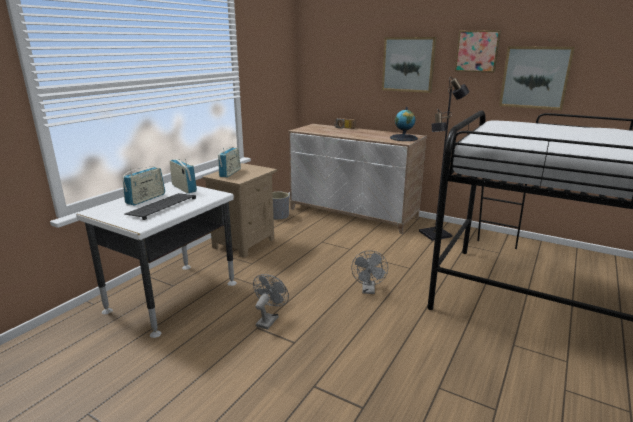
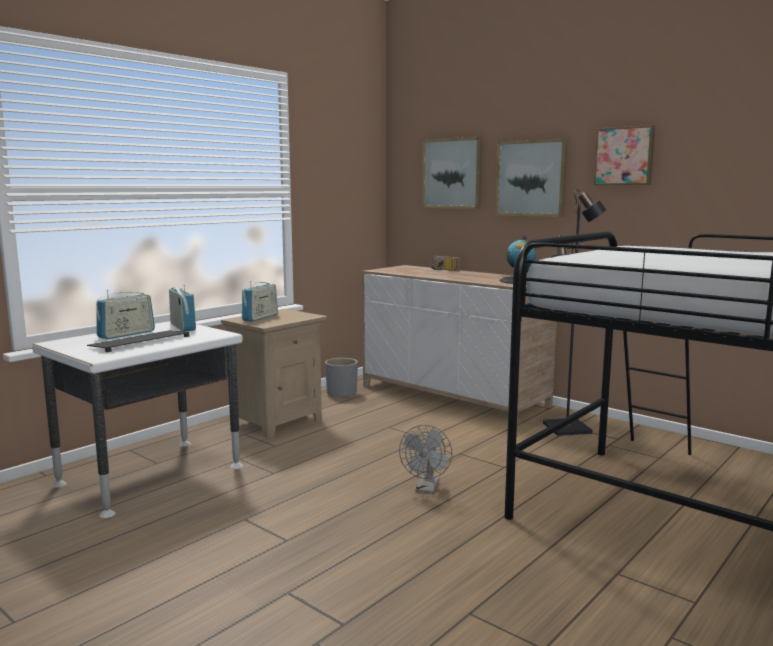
camera: 10 degrees right, 10 degrees down
grey fan [253,274,289,330] -> none
picture [499,46,575,110] -> picture moved to [422,137,482,209]

